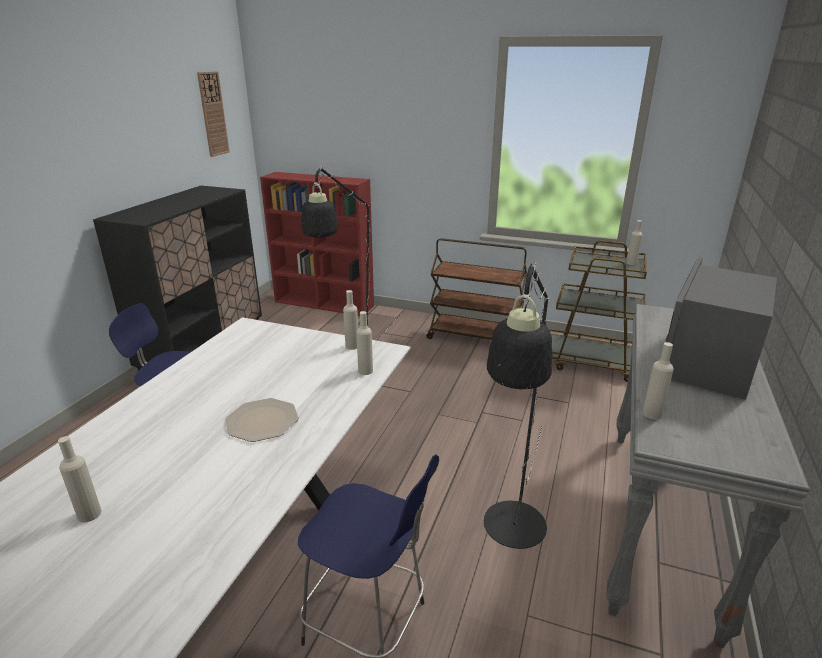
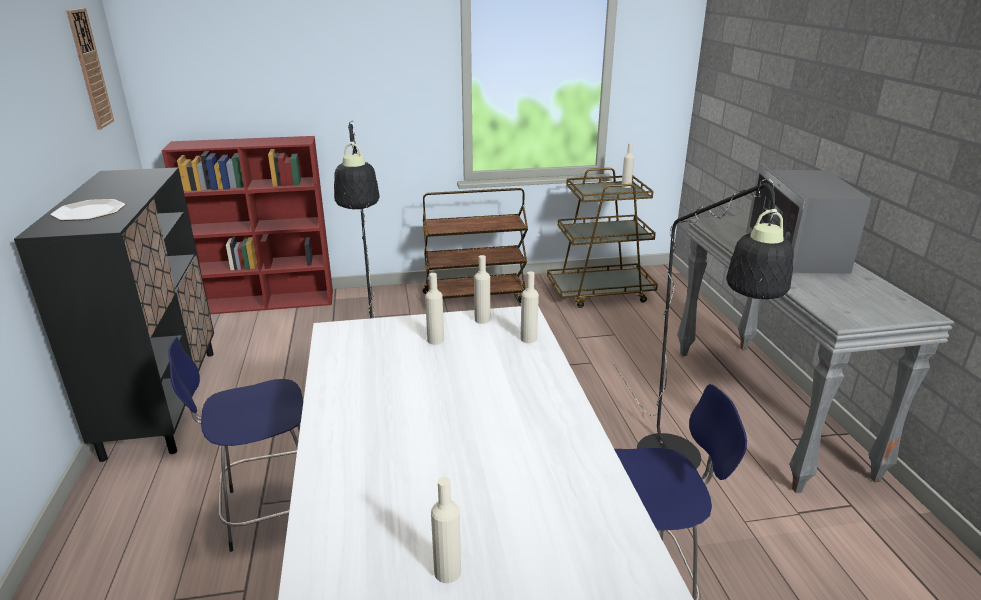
camera: 30 degrees left, 0 degrees up
plate [225,398,299,442] -> plate moved to [50,199,125,221]
beige bottle [643,342,673,420] -> beige bottle moved to [425,273,444,345]

